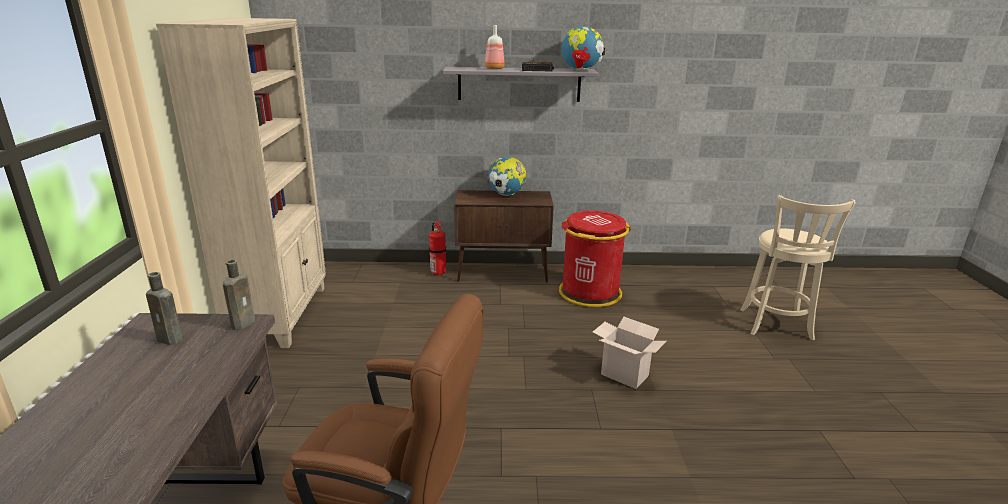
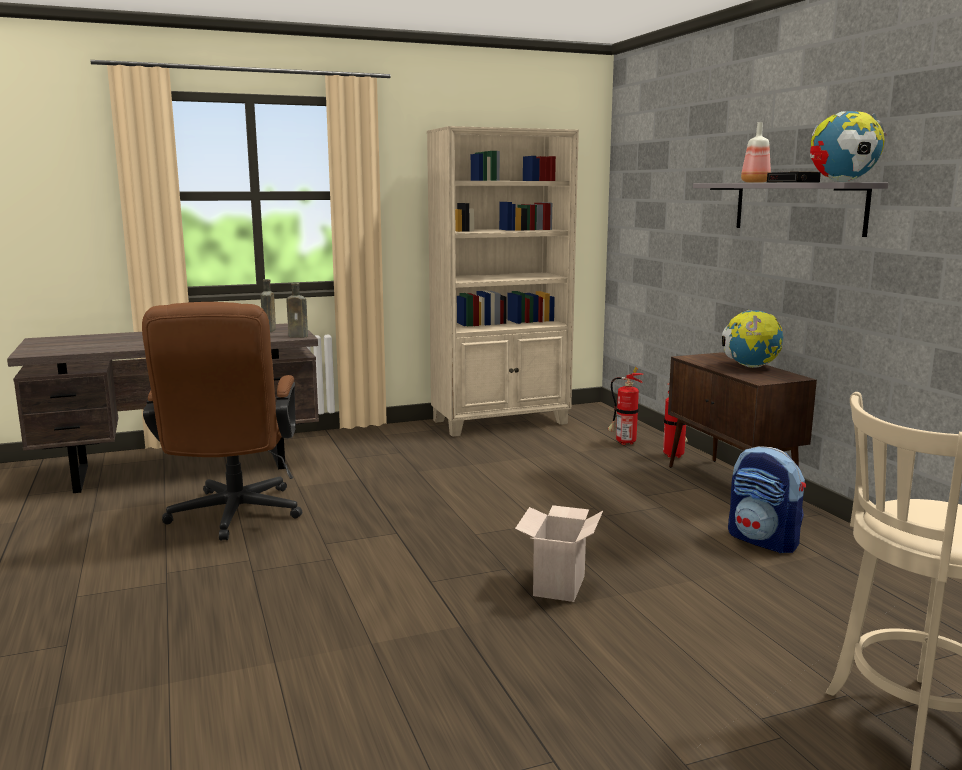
camera: 70 degrees right, 10 degrees down
red trash can [559,210,631,307] -> backpack [728,446,806,553]
none -> fire extinguisher [608,367,643,445]

